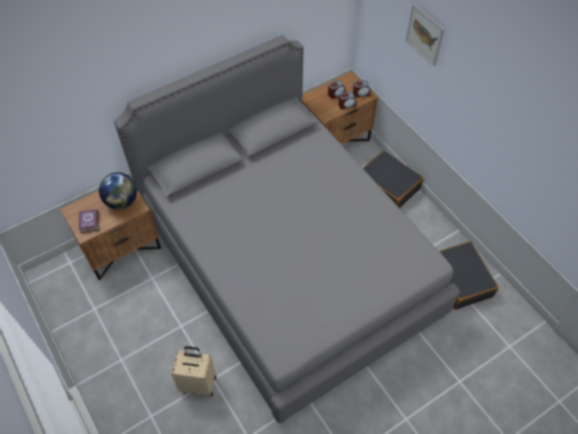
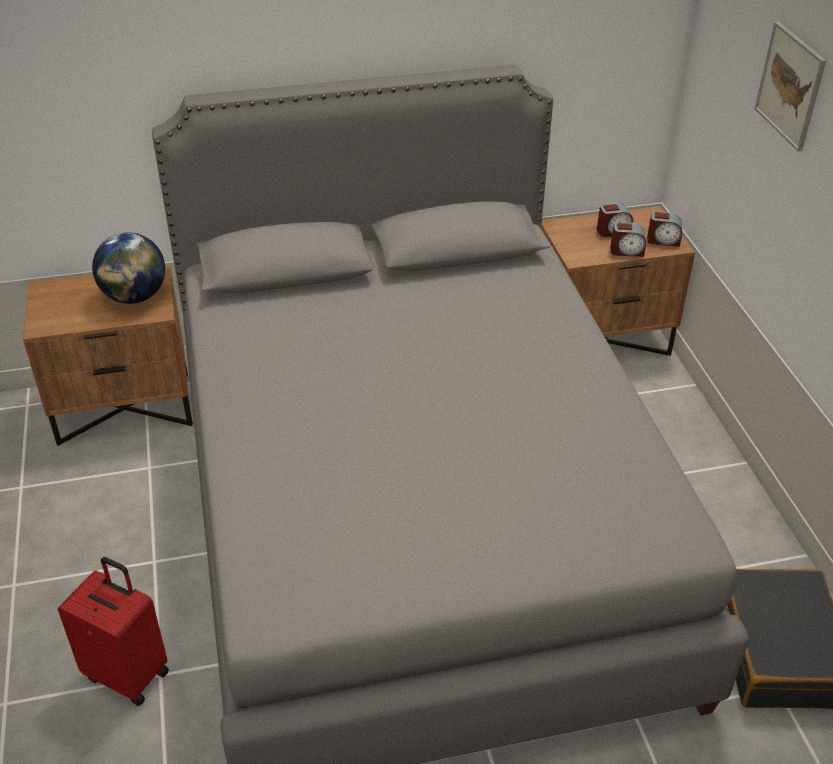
camera: 20 degrees right, 15 degrees down
book [79,209,99,233] -> none
beige suitcase [171,346,216,396] -> red suitcase [58,557,169,706]
black suitcase [363,150,423,208] -> none

